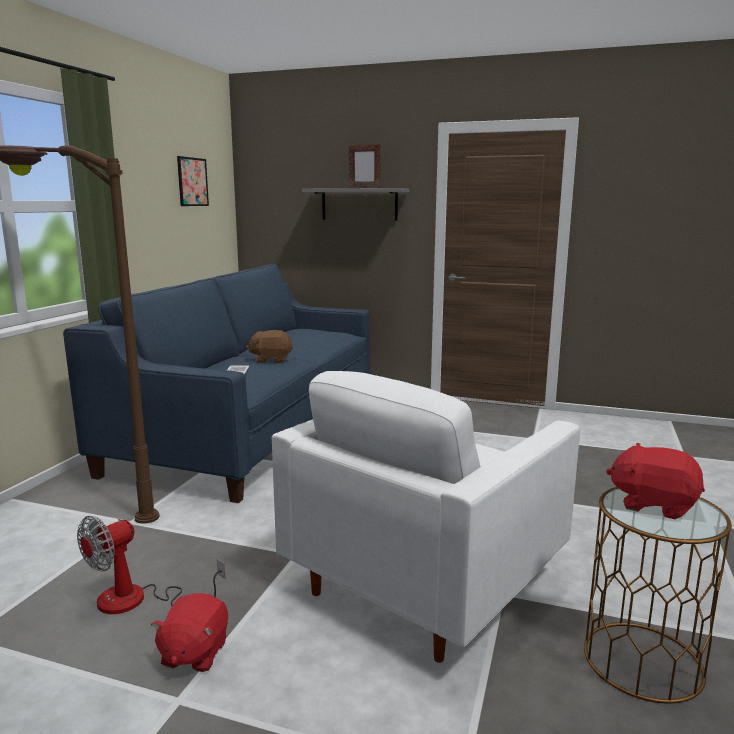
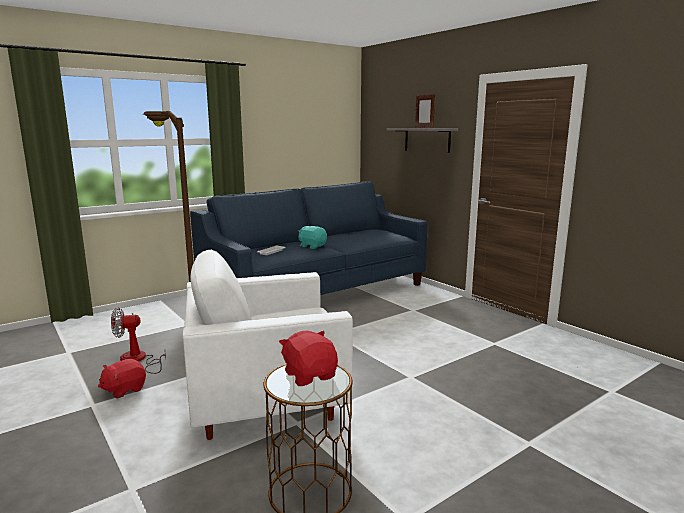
camera: 35 degrees right, 0 degrees up
picture [177,156,209,206] -> none
brown plush toy [246,330,293,363] -> turquoise plush toy [298,226,327,249]

